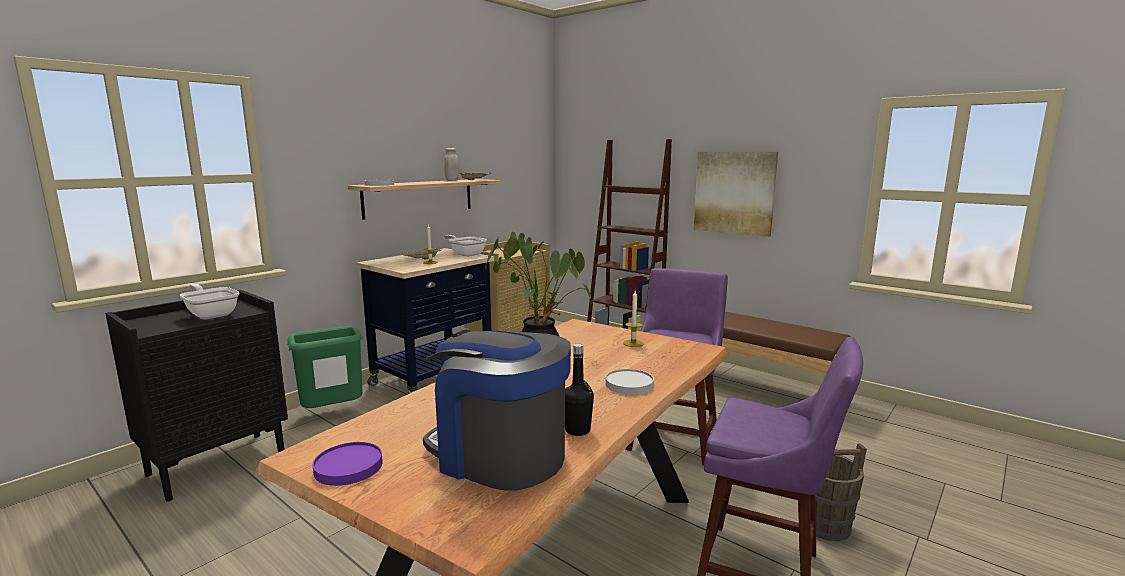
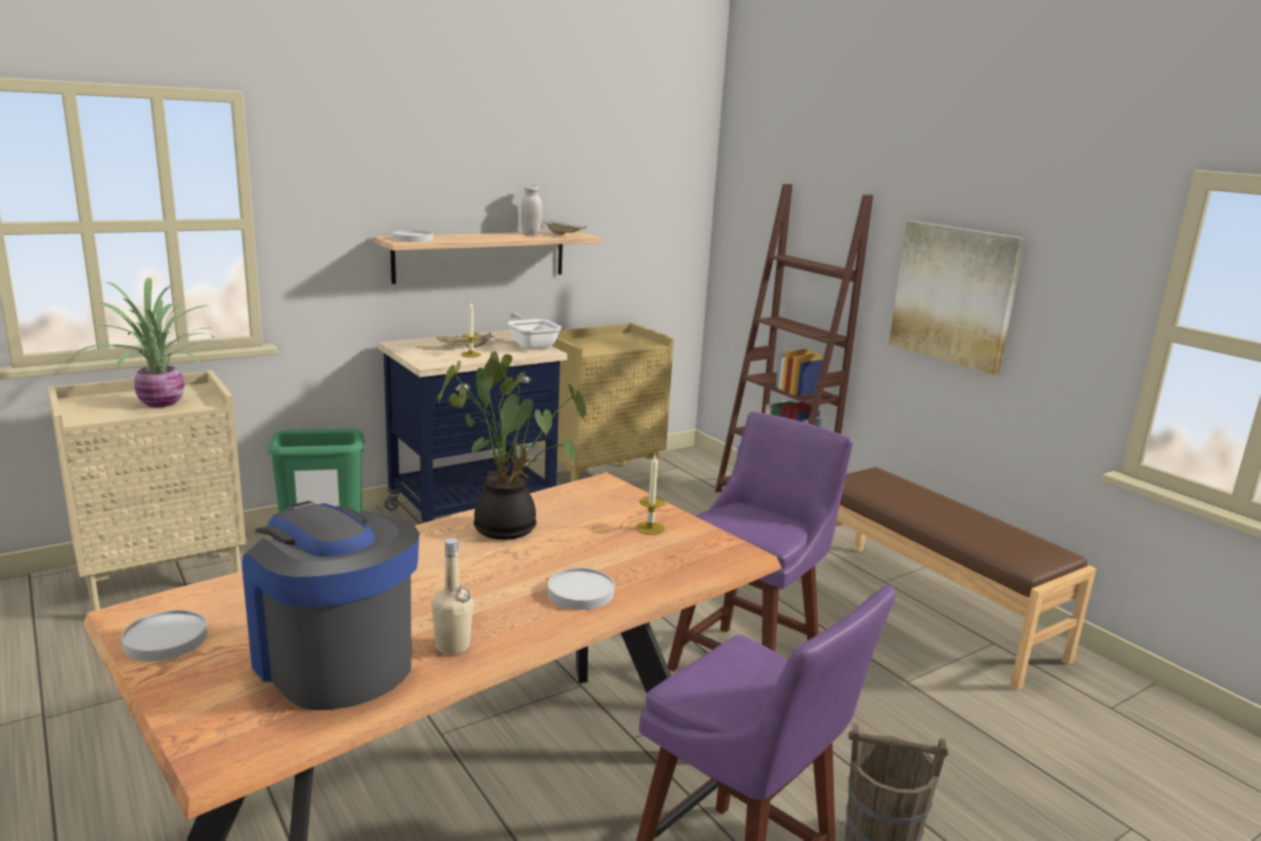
camera: 15 degrees right, 5 degrees up
black cabinet [105,290,288,501] -> beige cabinet [48,370,246,611]
frying pan [180,284,240,319] -> potted plant [74,277,219,407]
purple plate [313,442,383,486] -> white plate [121,610,207,661]
black bottle [565,344,594,436] -> beige bottle [431,538,473,655]

